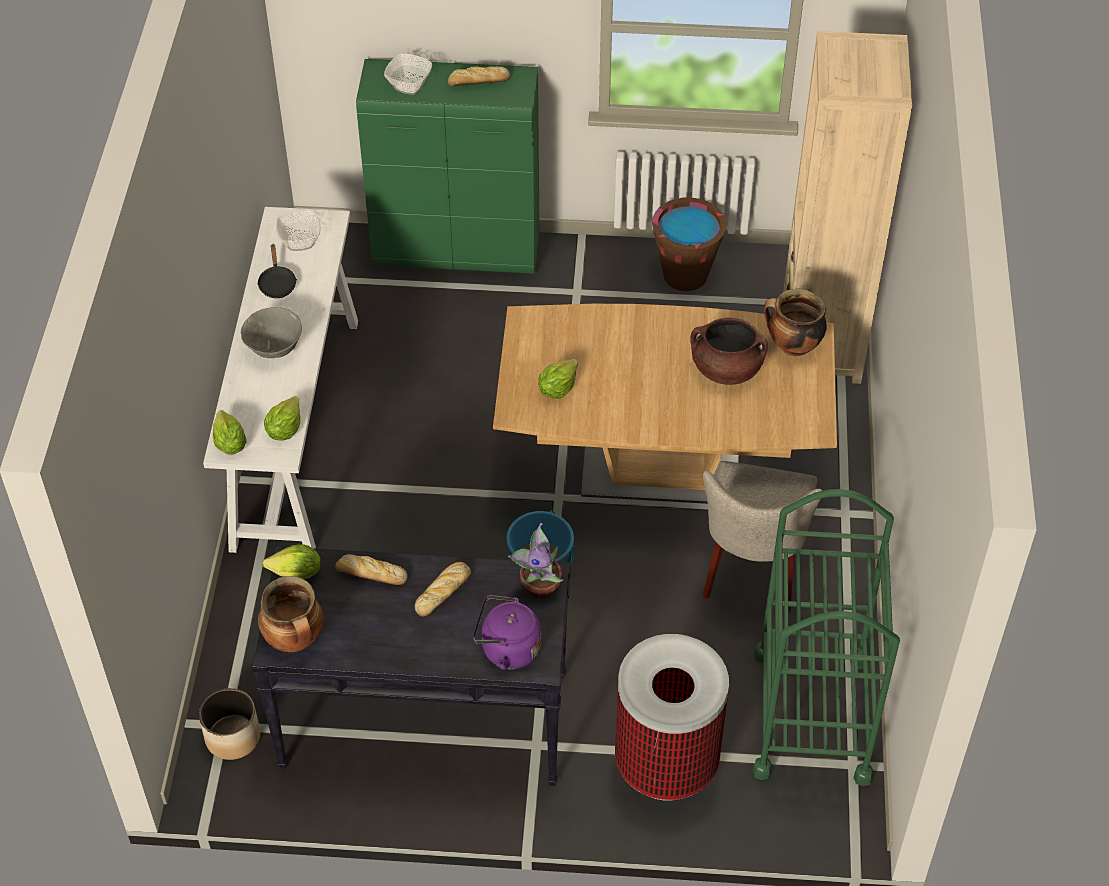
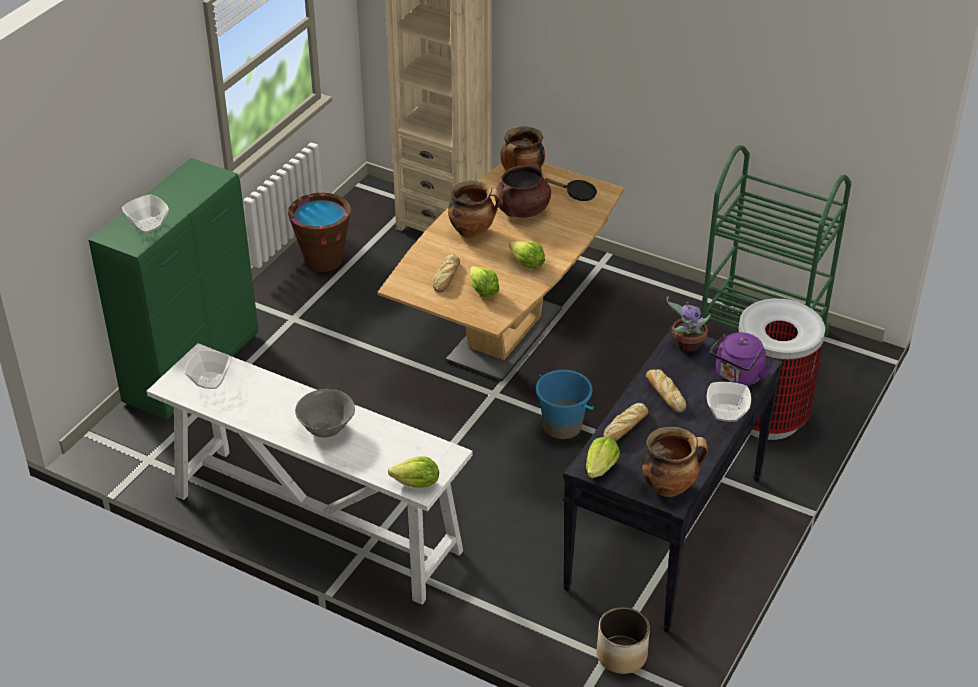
camera: 65 degrees left, 10 degrees down
black frying pan [257,244,297,298] -> black frying pan moved to [545,178,597,201]
lettuce [264,396,301,440] -> lettuce moved to [509,241,545,269]
bread [448,66,510,86] -> bread moved to [433,254,460,293]
beige chair [703,461,823,612] -> none
none -> cooking pot [448,181,500,239]
none -> bowl [707,382,751,422]

